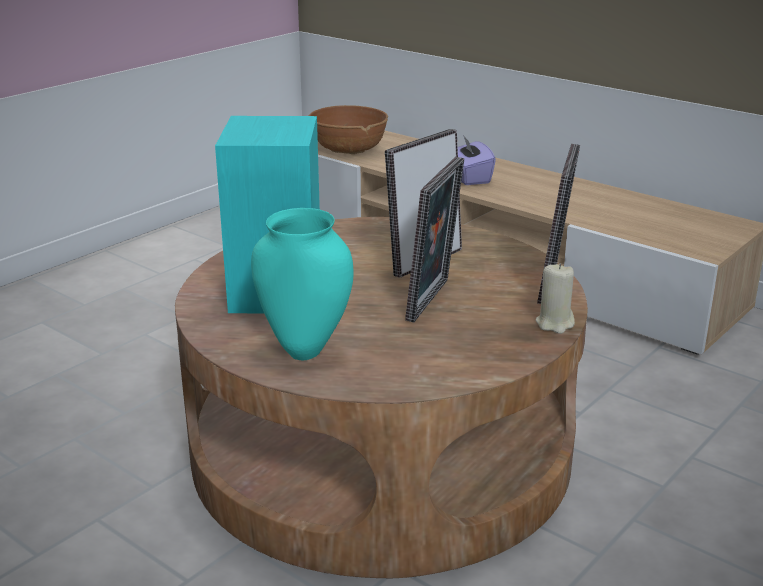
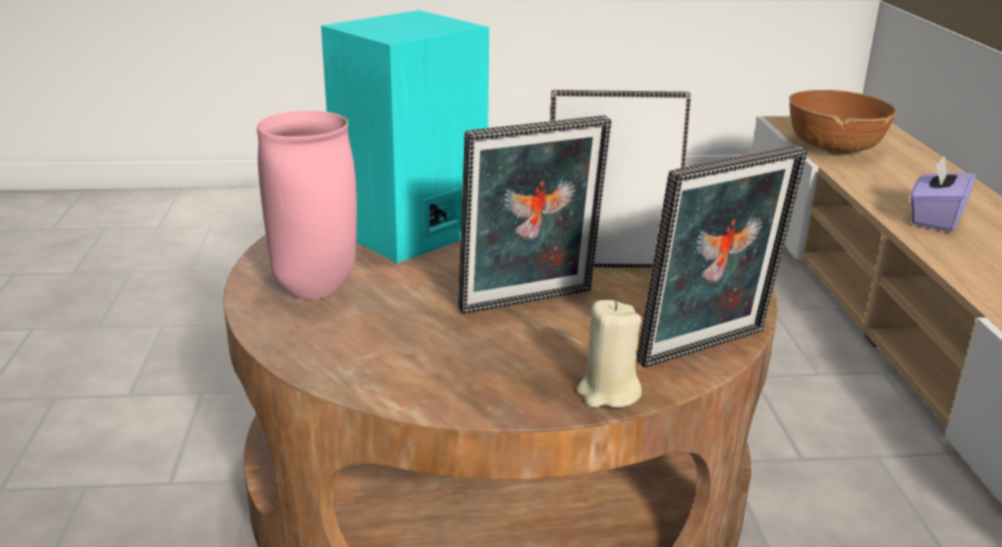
camera: 45 degrees right, 0 degrees up
turquoise vase [251,208,354,360] -> pink vase [257,111,357,300]

